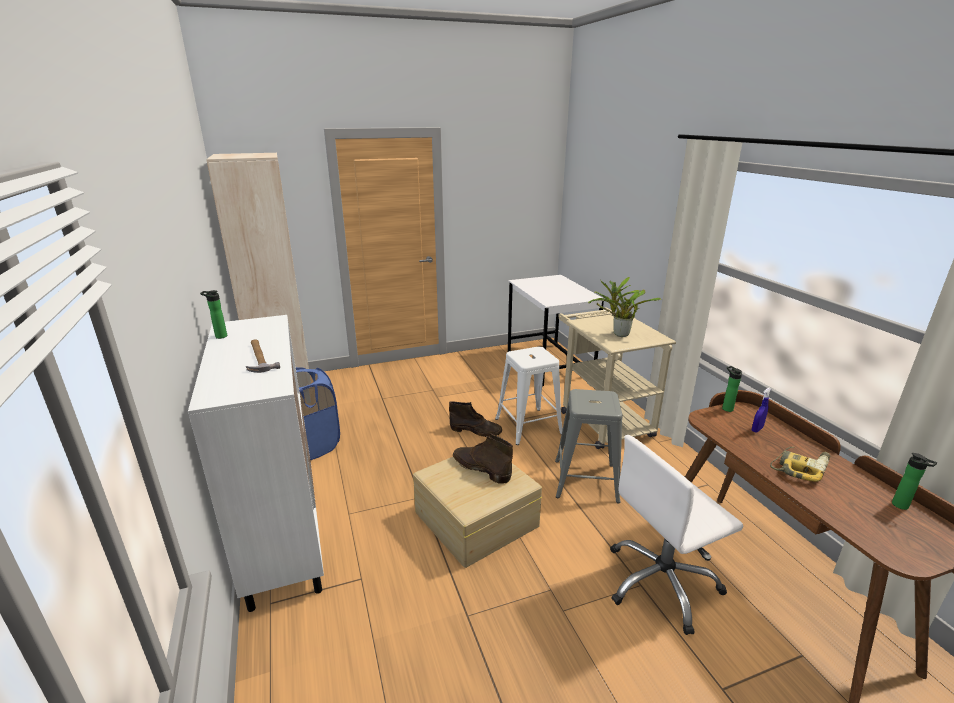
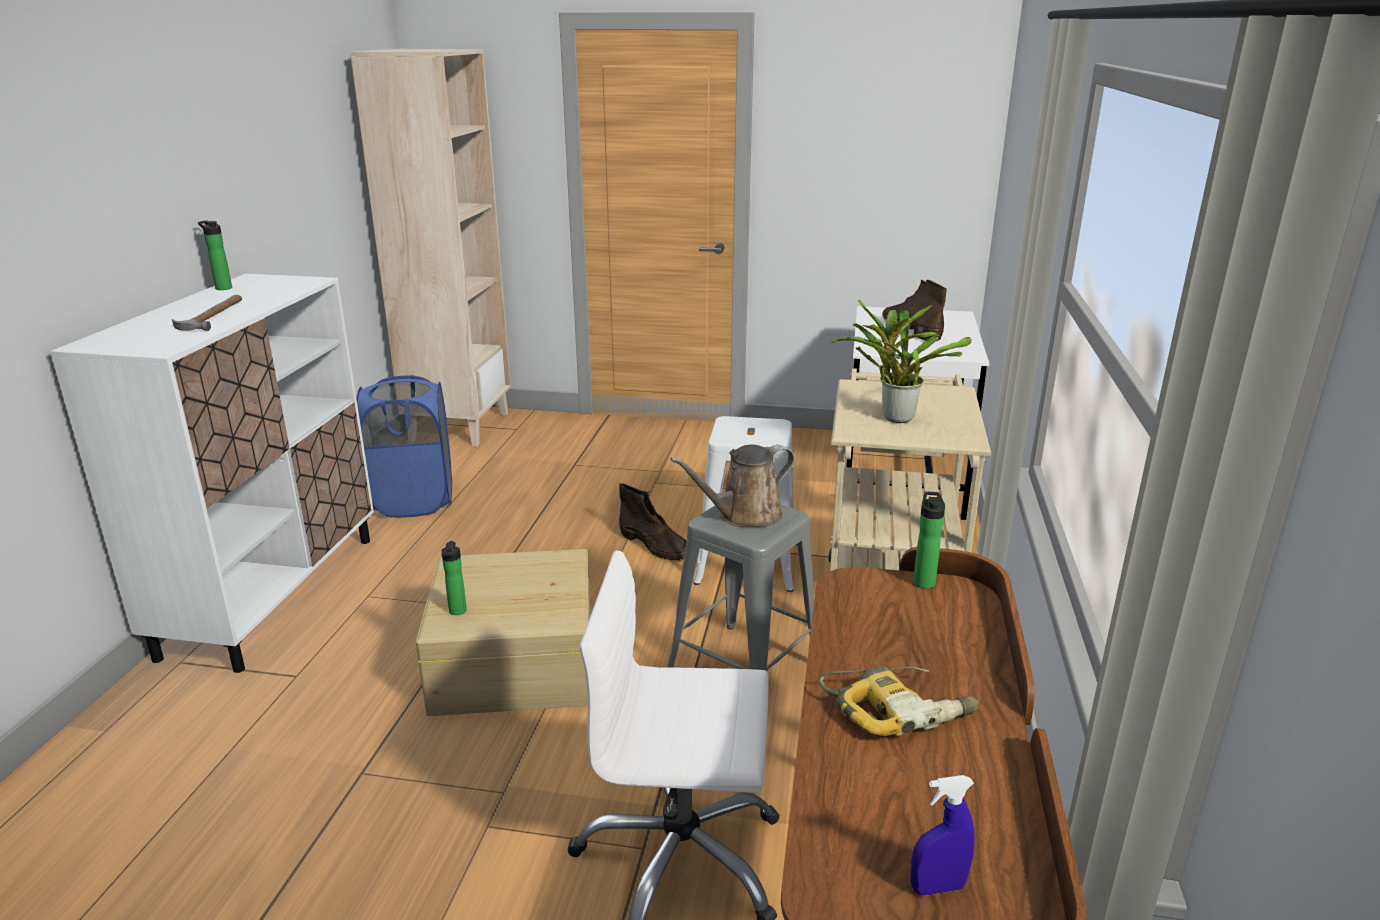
camera: 30 degrees right, 0 degrees up
brown boot [453,434,513,484] -> brown boot moved to [882,279,947,341]
blue spray bottle [752,387,771,433] -> blue spray bottle moved to [911,775,975,896]
bottle [892,453,937,510] -> bottle moved to [441,541,467,615]
none -> brown watering can [670,445,794,527]

